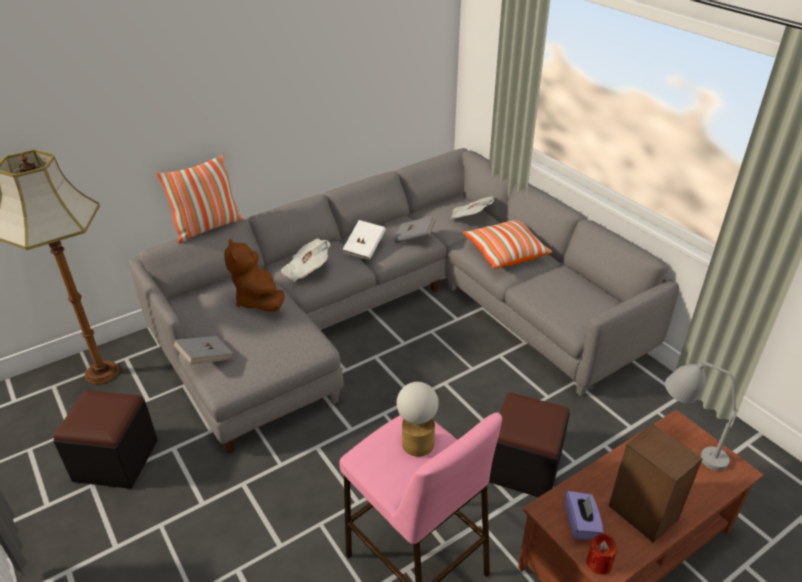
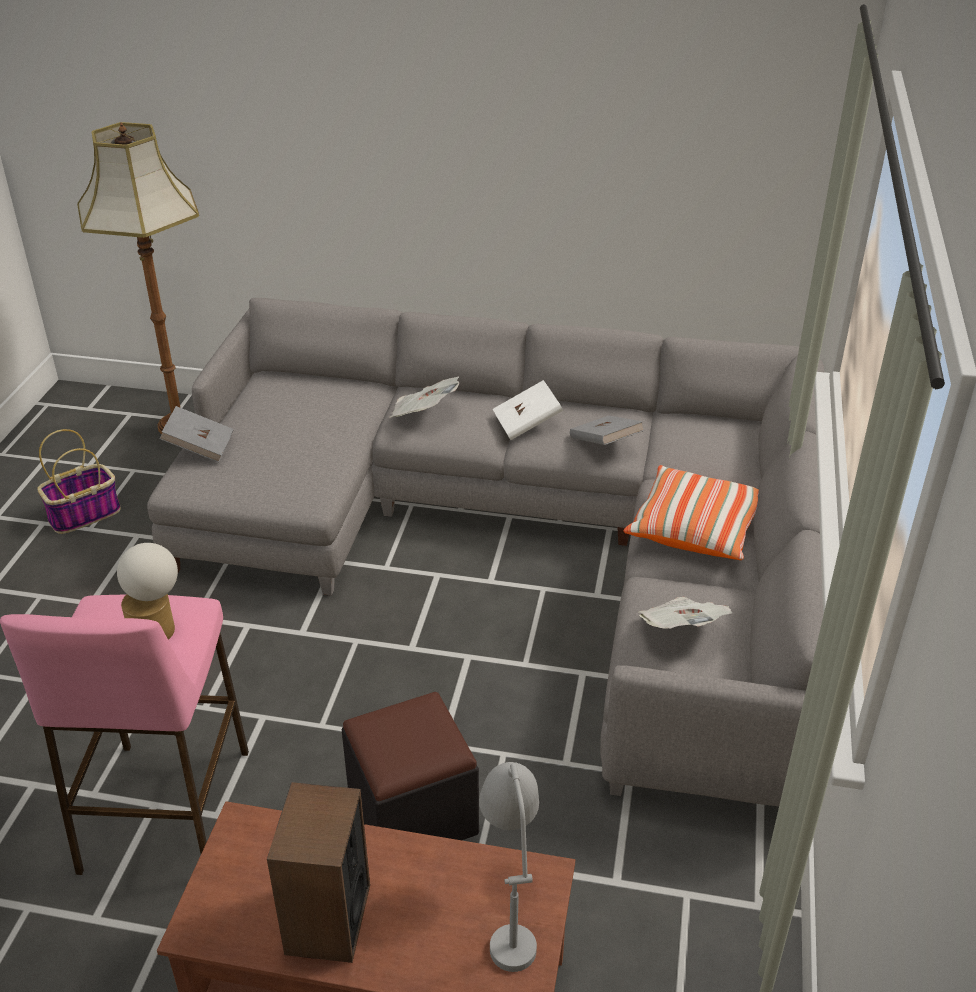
camera: 45 degrees right, 0 degrees up
black ottoman [53,390,158,489] -> basket [37,429,121,534]
pillow [157,155,243,243] -> none
brown plush toy [224,238,285,312] -> none
newspaper [450,196,494,219] -> newspaper moved to [639,597,733,629]
purple tissue box [565,491,603,540] -> none
red candle [586,533,617,575] -> none

